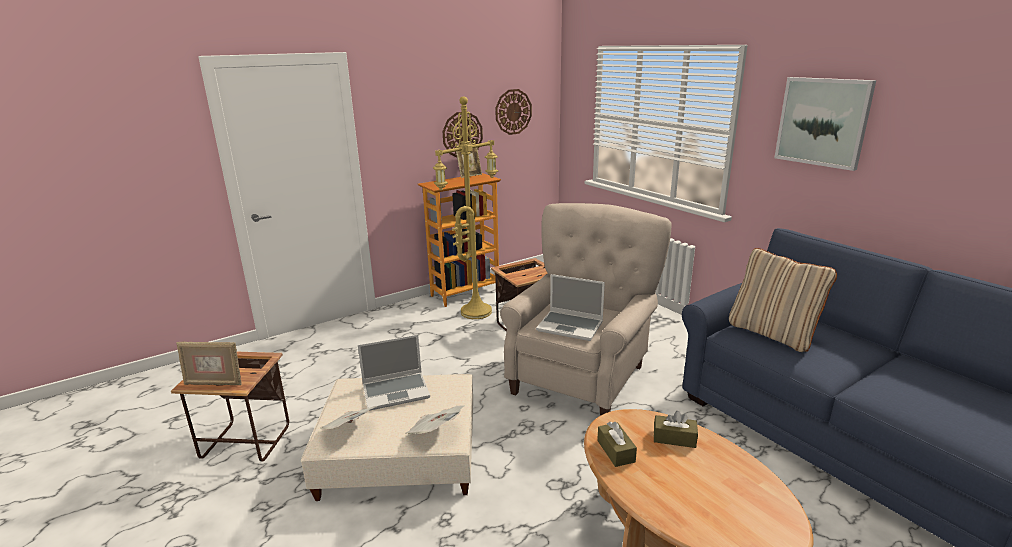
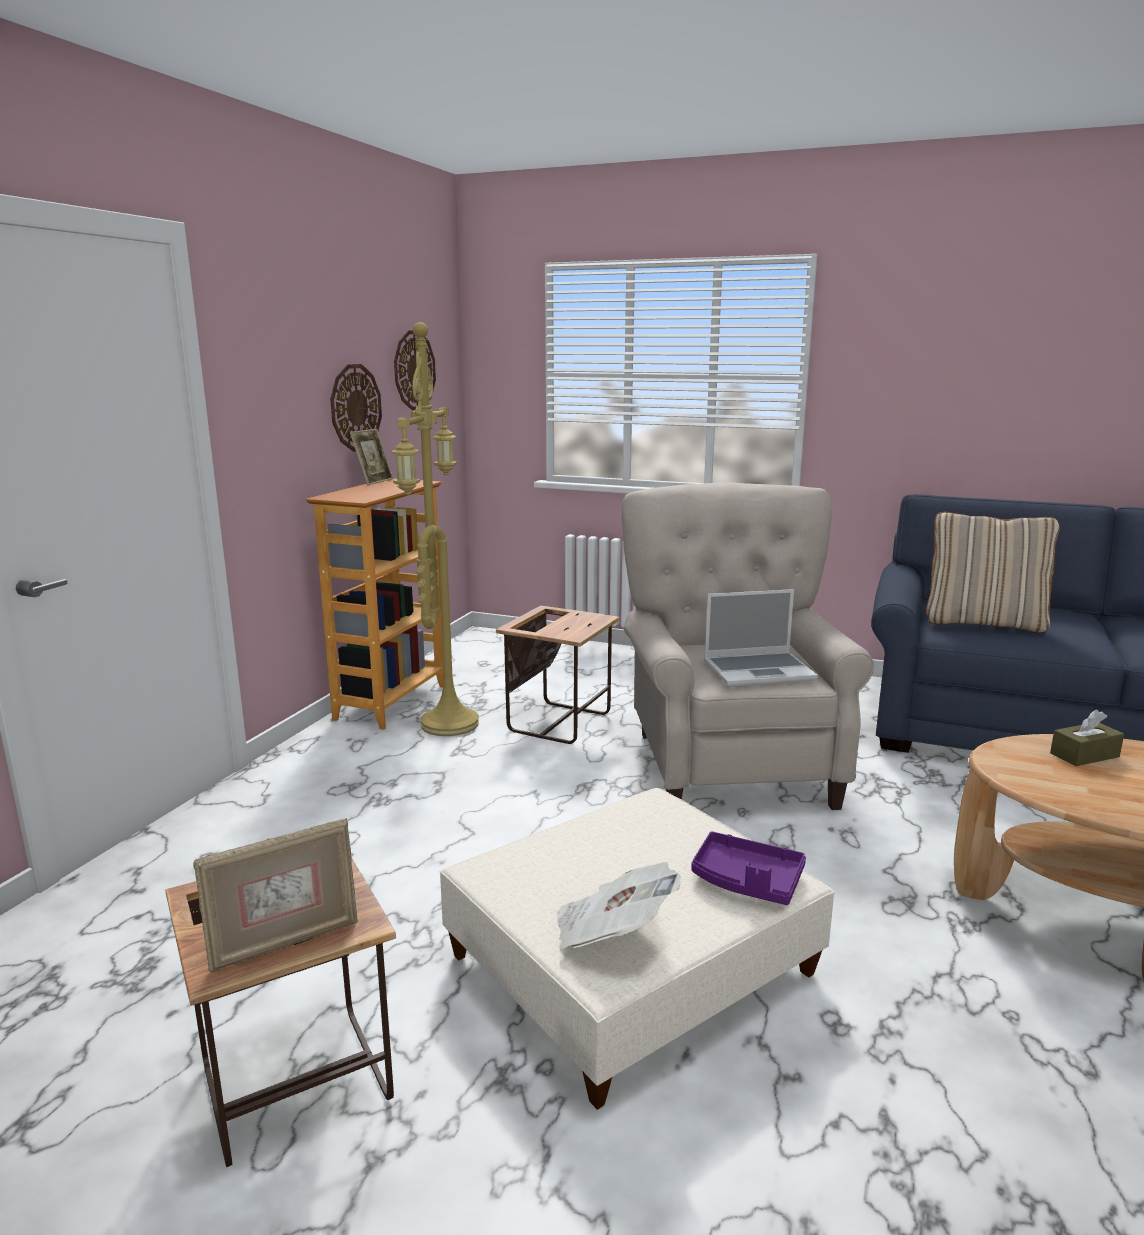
camera: 35 degrees left, 5 degrees down
laptop [358,335,430,410] -> none
newspaper [405,405,465,435] -> purple tray [692,831,806,905]
brown tissue box [597,422,637,467] -> none
picture [774,77,876,171] -> none

